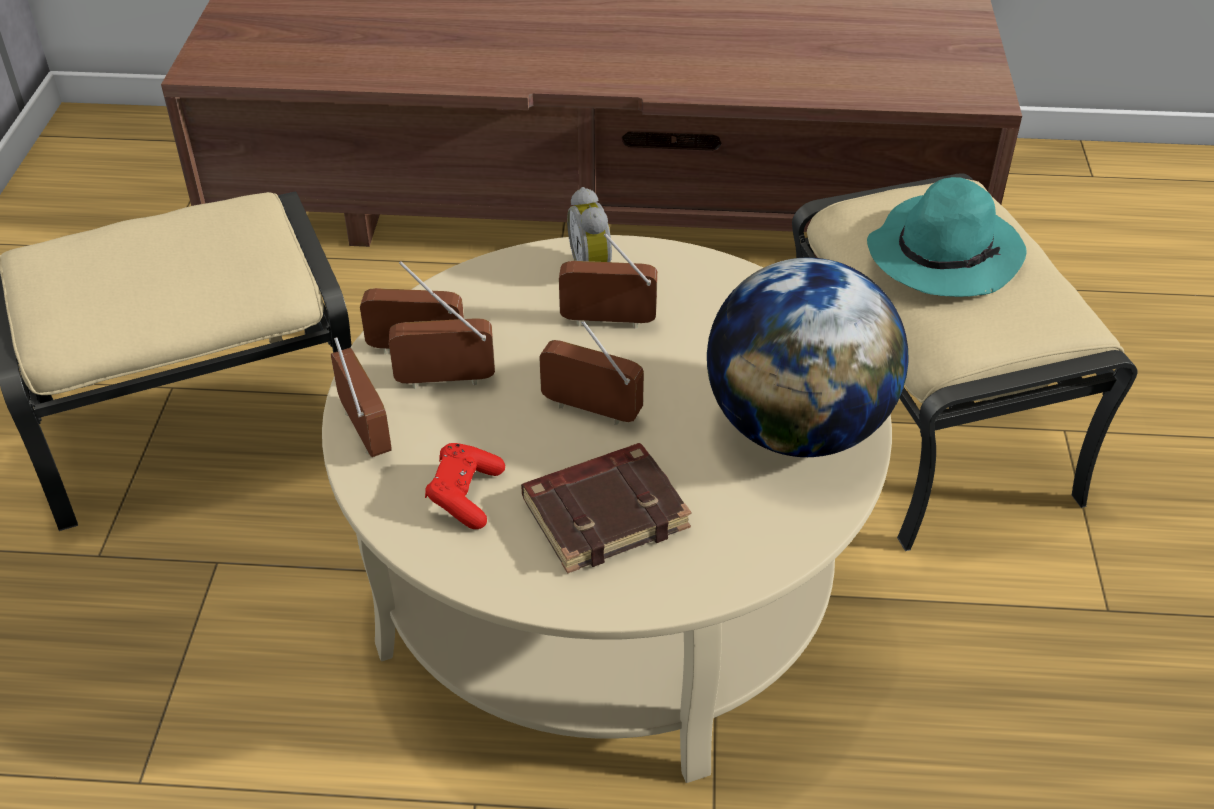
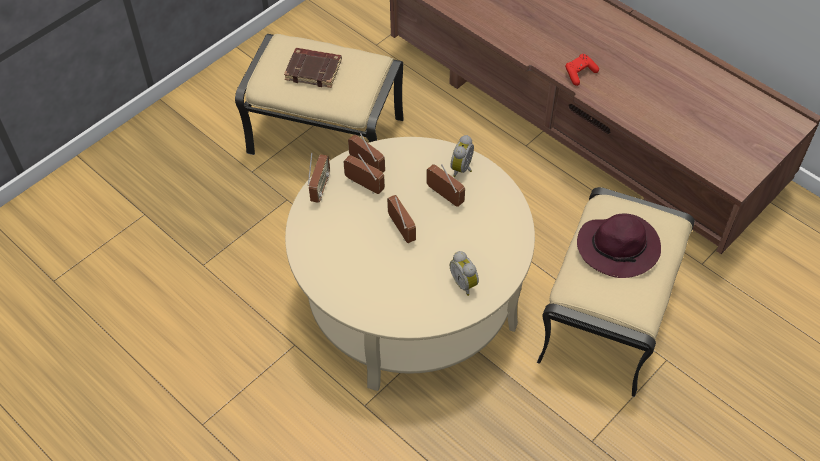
camera: 40 degrees right, 10 degrees up
red game controller [425,443,505,529] -> red game controller moved to [565,54,599,86]
brown book [521,443,692,574] -> brown book moved to [284,48,342,88]
globe [707,258,908,457] -> alarm clock [450,251,479,296]
turquoise hat [867,177,1026,297] -> purple hat [577,214,661,278]

